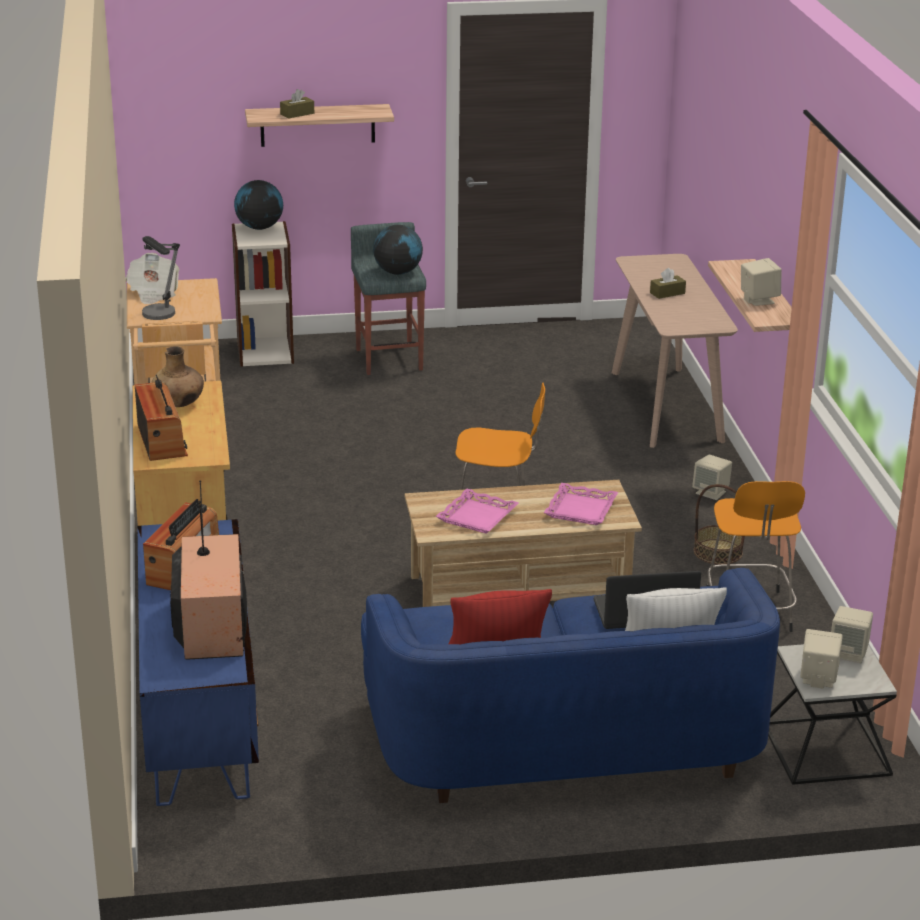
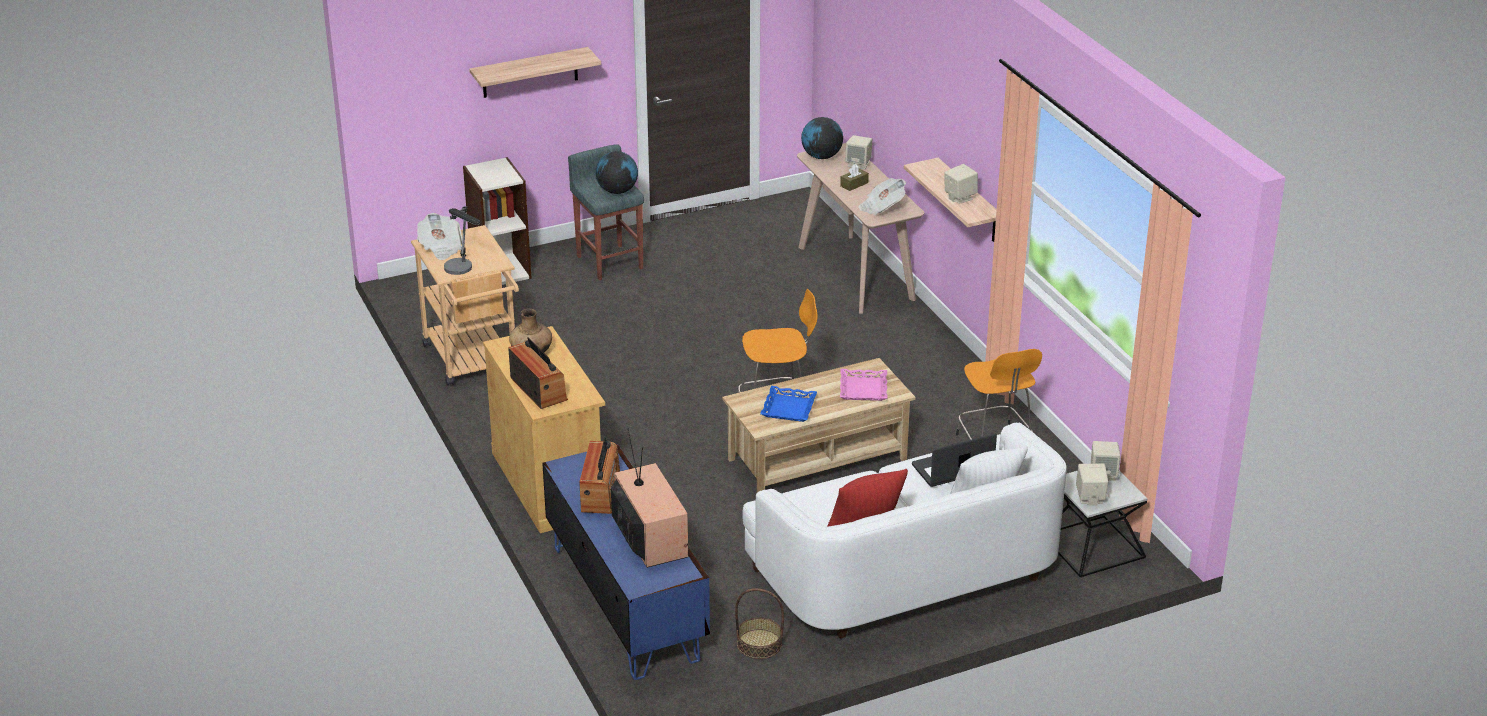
camera: 15 degrees left, 5 degrees up
globe [234,180,283,230] -> globe moved to [801,117,843,159]
brown tissue box [280,89,314,119] -> none
blue sofa [361,568,780,803] -> white sofa [742,423,1067,639]
pink tray [436,489,519,534] -> blue tray [760,386,817,422]
beige speaker [692,455,732,500] -> beige speaker moved to [845,135,872,170]
basket [693,484,745,565] -> basket moved to [735,588,784,659]
none -> newspaper [858,178,906,216]

